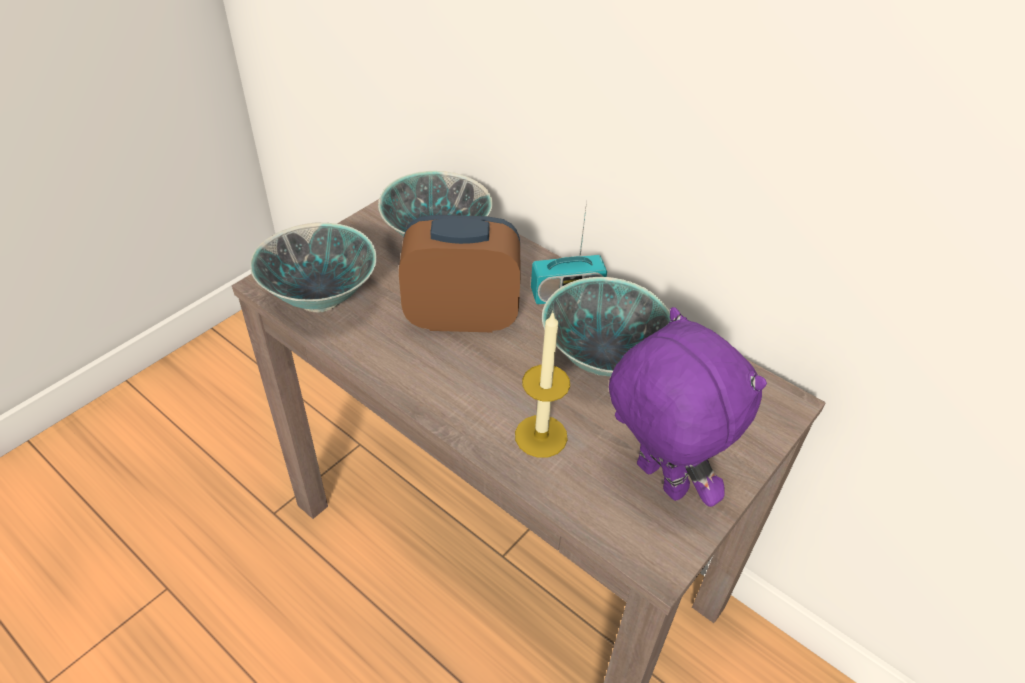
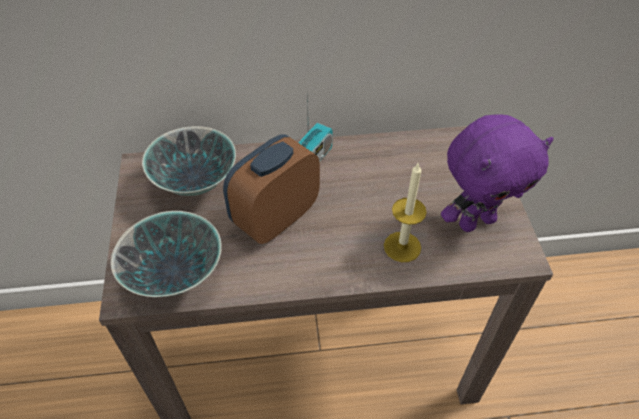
camera: 45 degrees left, 5 degrees up
bowl [542,277,670,376] -> none
purple plush toy [609,307,767,507] -> purple plush toy turned 150 degrees clockwise [441,114,554,232]

